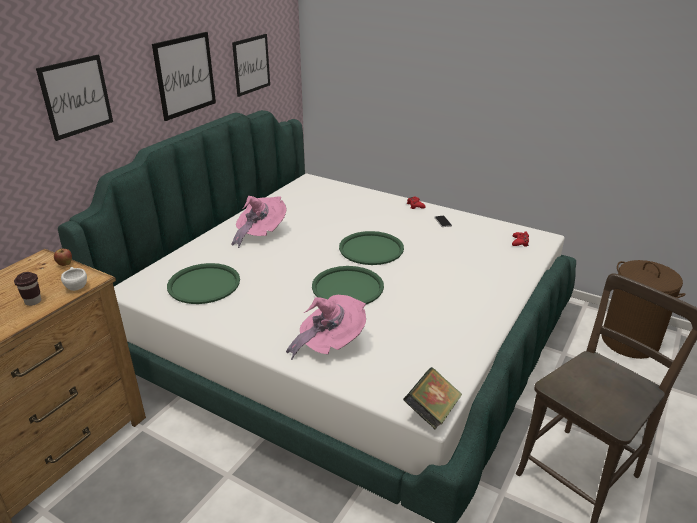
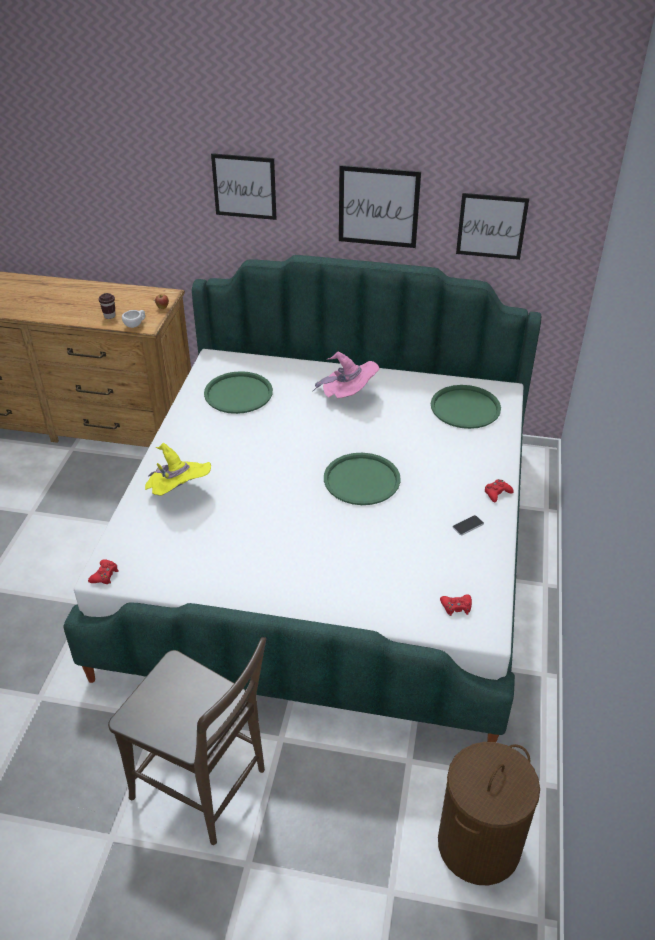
camera: 70 degrees right, 10 degrees up
pink hat [286,295,366,360] -> yellow hat [145,443,211,496]
green tray [312,266,384,305] -> green tray moved to [431,385,501,429]
book [403,367,462,430] -> red game controller [88,559,119,584]

